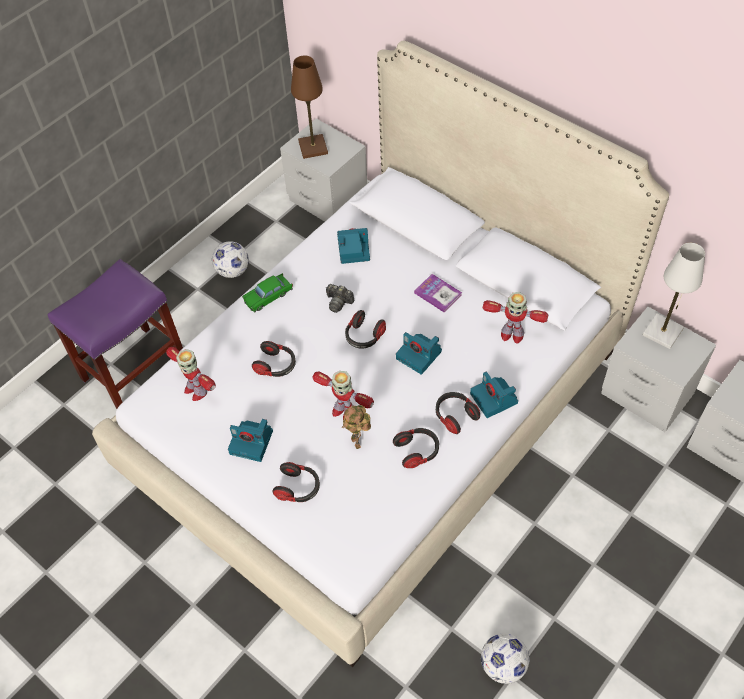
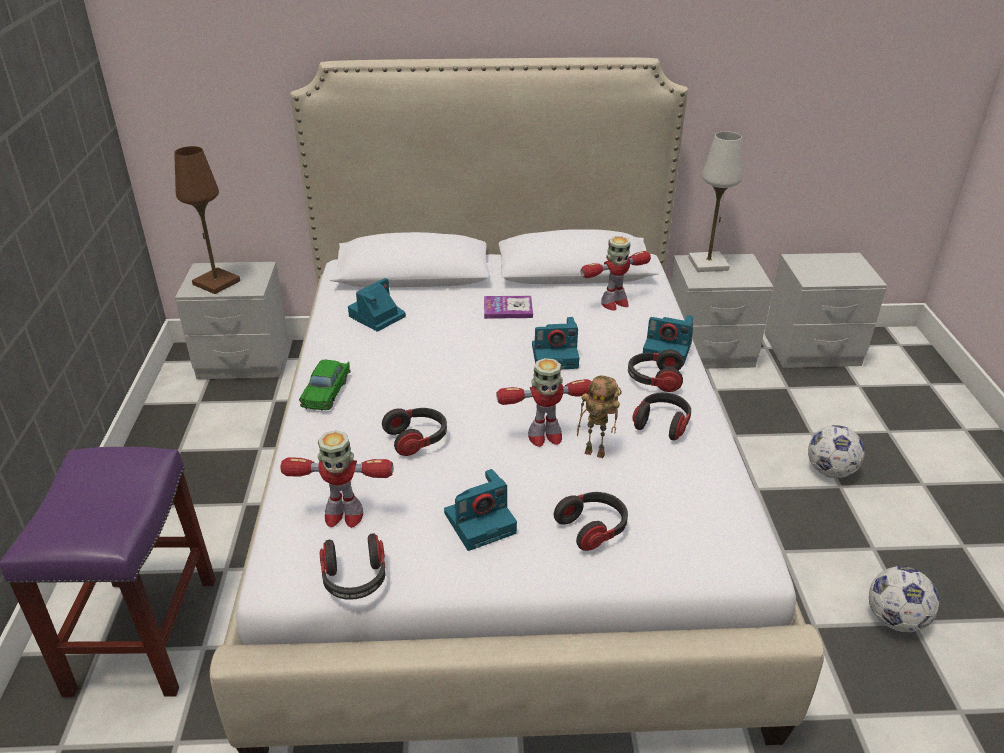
camera: 45 degrees left, 20 degrees down
football [212,241,249,278] -> football moved to [808,425,865,478]
camera [326,284,354,313] -> none
headphones [345,310,386,349] -> headphones moved to [320,533,385,600]

